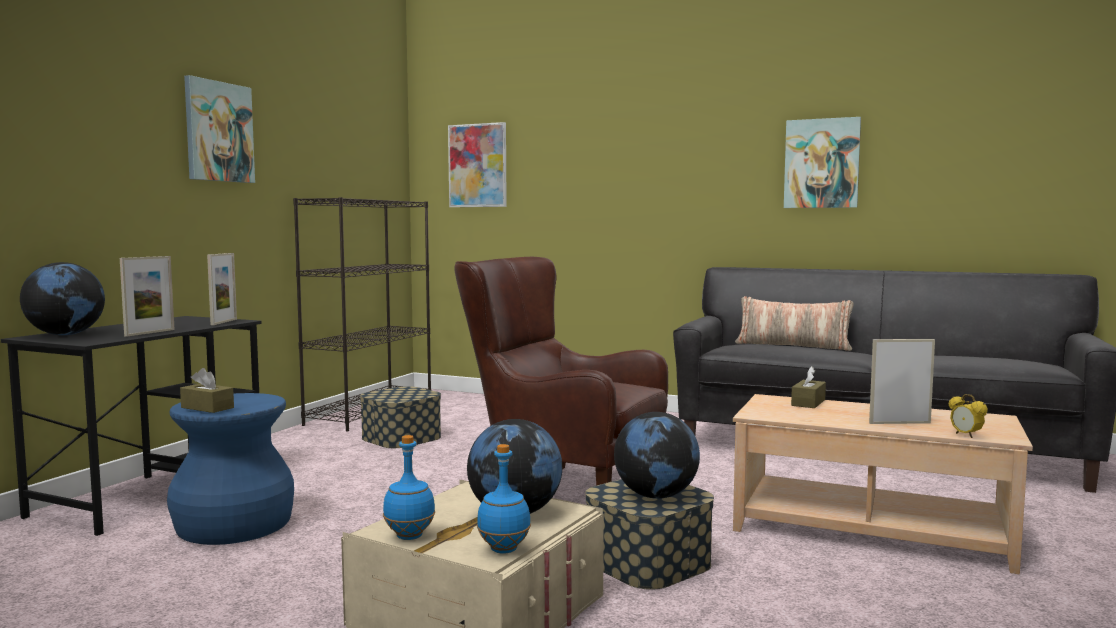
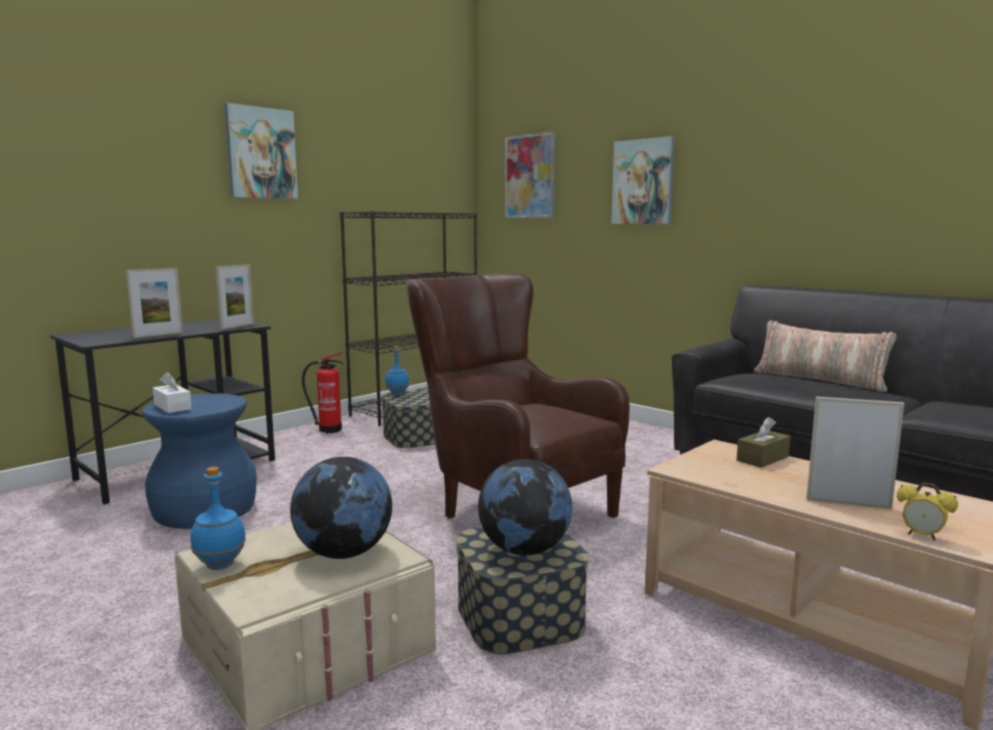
camera: 20 degrees right, 5 degrees up
globe [20,262,105,335] -> none
brown tissue box [180,368,234,413] -> white tissue box [153,372,192,413]
blue bottle [477,444,531,554] -> blue bottle moved to [385,346,410,395]
picture [784,117,861,208] -> picture moved to [611,136,675,224]
alarm clock [949,394,988,438] -> alarm clock turned 45 degrees counterclockwise [897,483,958,541]
none -> fire extinguisher [302,353,343,433]

